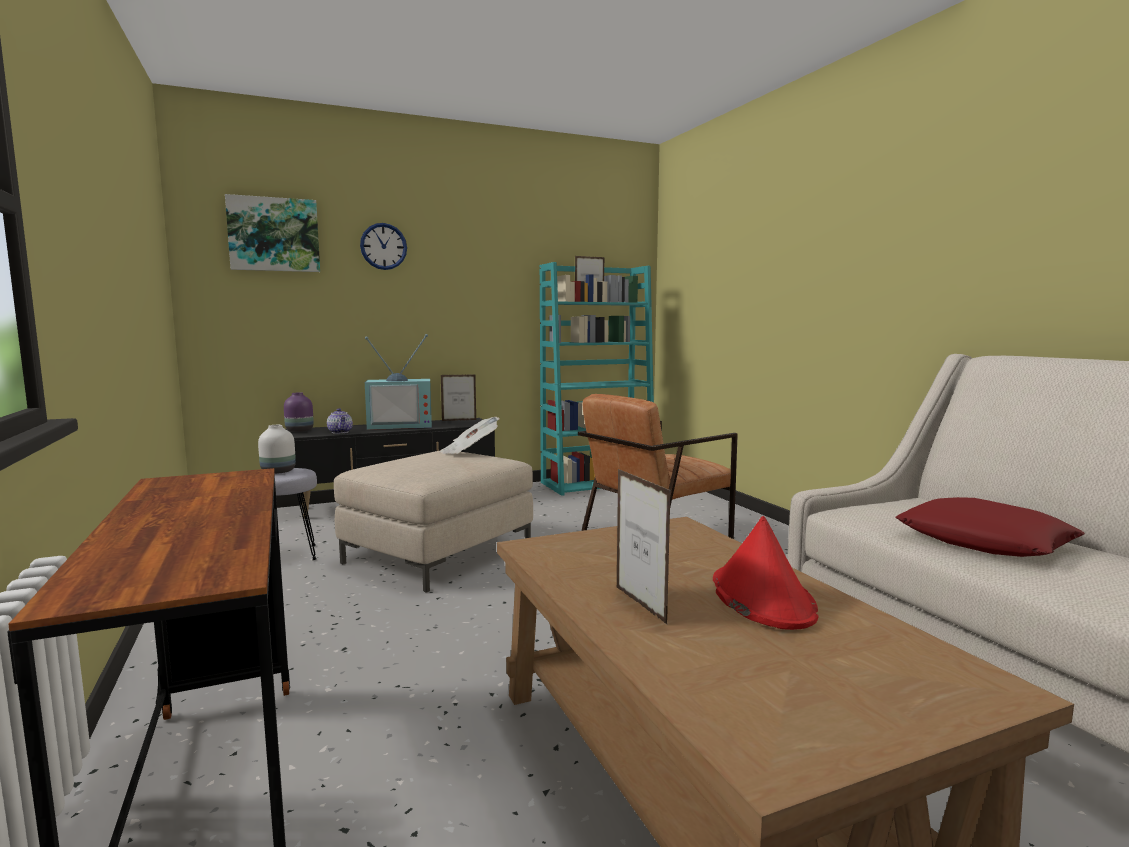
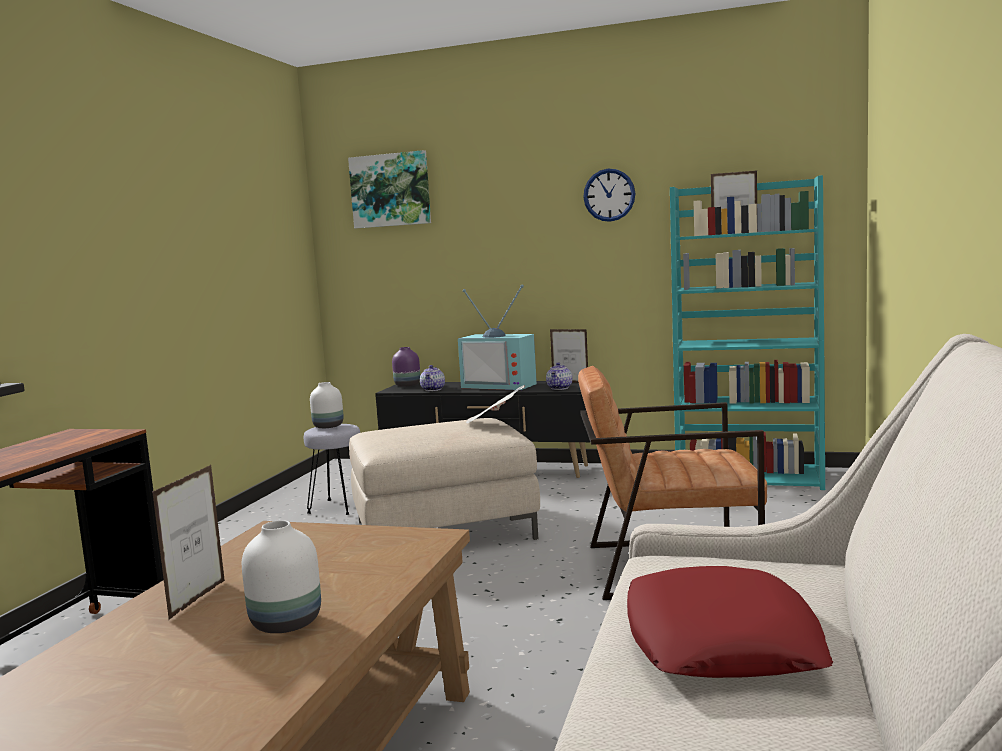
camera: 40 degrees right, 0 degrees up
wall clock [360,223,407,270] -> wall clock moved to [583,169,635,222]
red hat [713,516,818,630] -> white vase [242,520,321,633]
none -> teapot [546,362,572,390]

